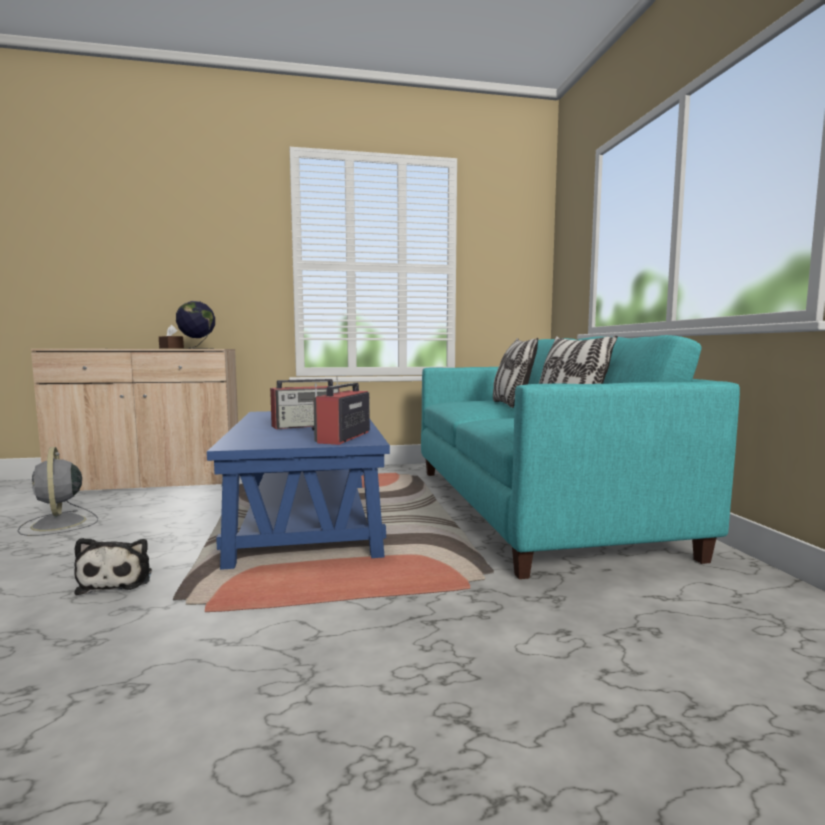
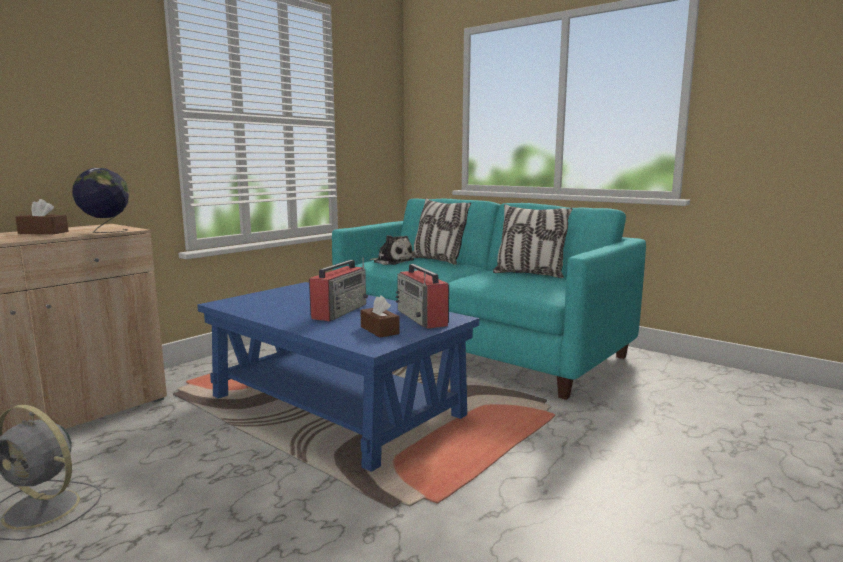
camera: 40 degrees left, 5 degrees up
plush toy [74,538,152,595] -> plush toy moved to [370,235,414,265]
none -> brown tissue box [360,295,400,338]

